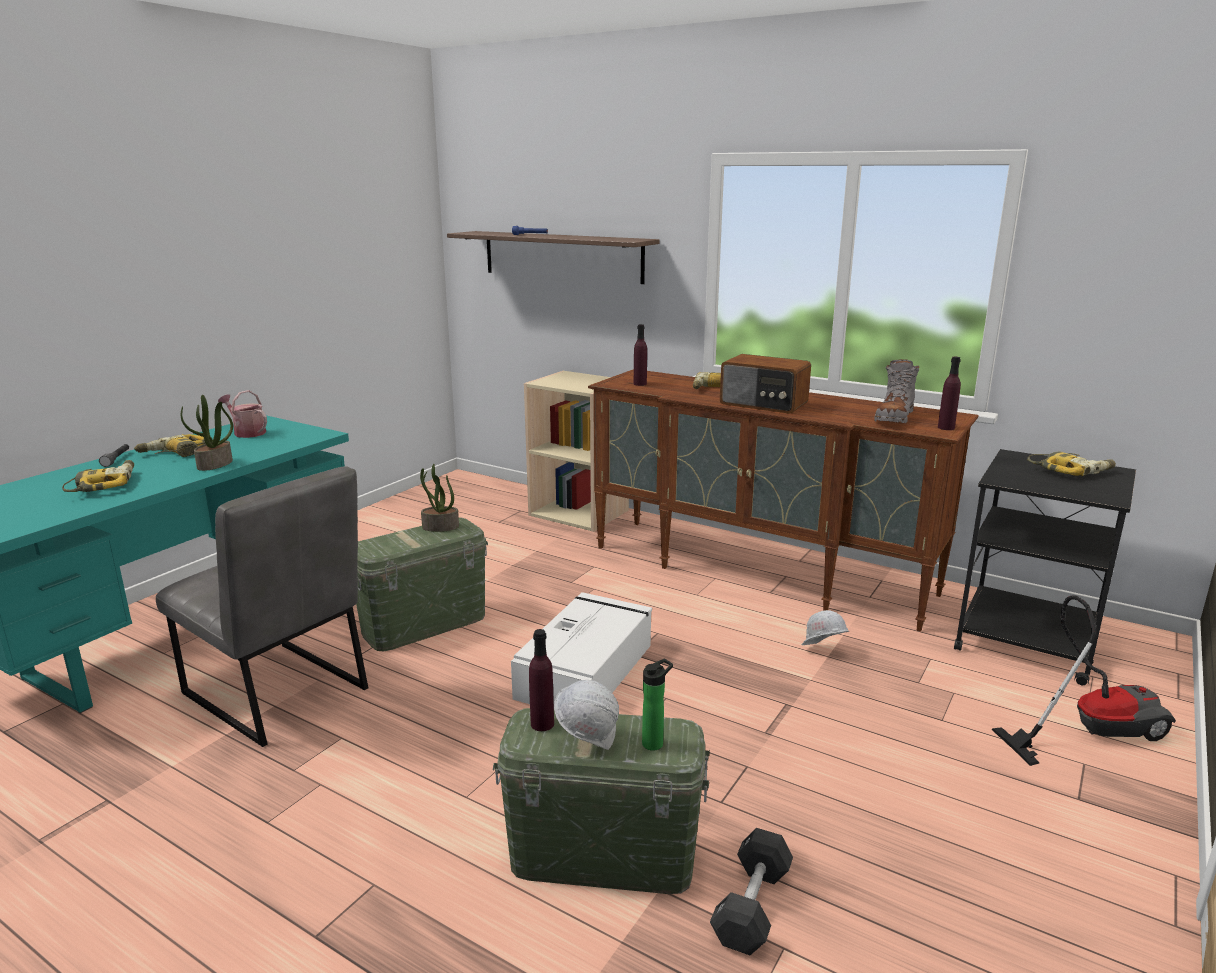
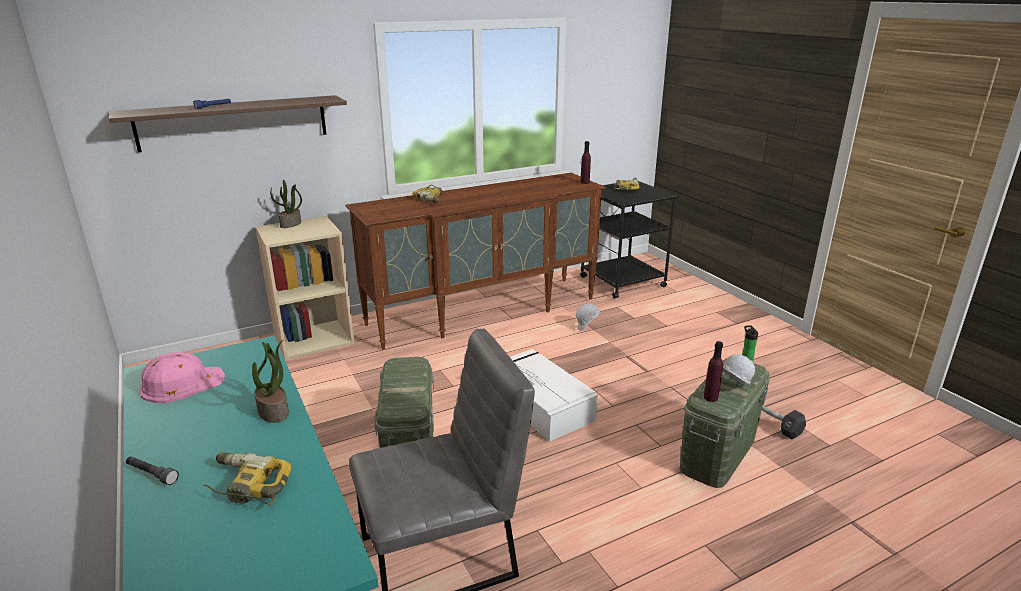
camera: 60 degrees left, 5 degrees up
power drill [134,434,206,457] -> none
watering can [218,390,267,438] -> pink hard hat [139,352,225,403]
potted plant [420,464,459,532] -> potted plant moved to [270,180,302,228]
purple bottle [634,324,647,386] -> none
radio [720,354,811,414] -> none
grey boot [874,359,919,423] -> none
vacuum cleaner [992,595,1176,766] -> none

